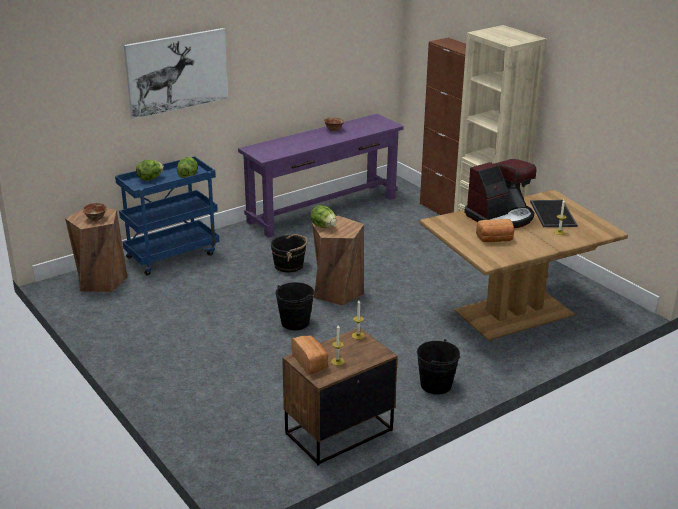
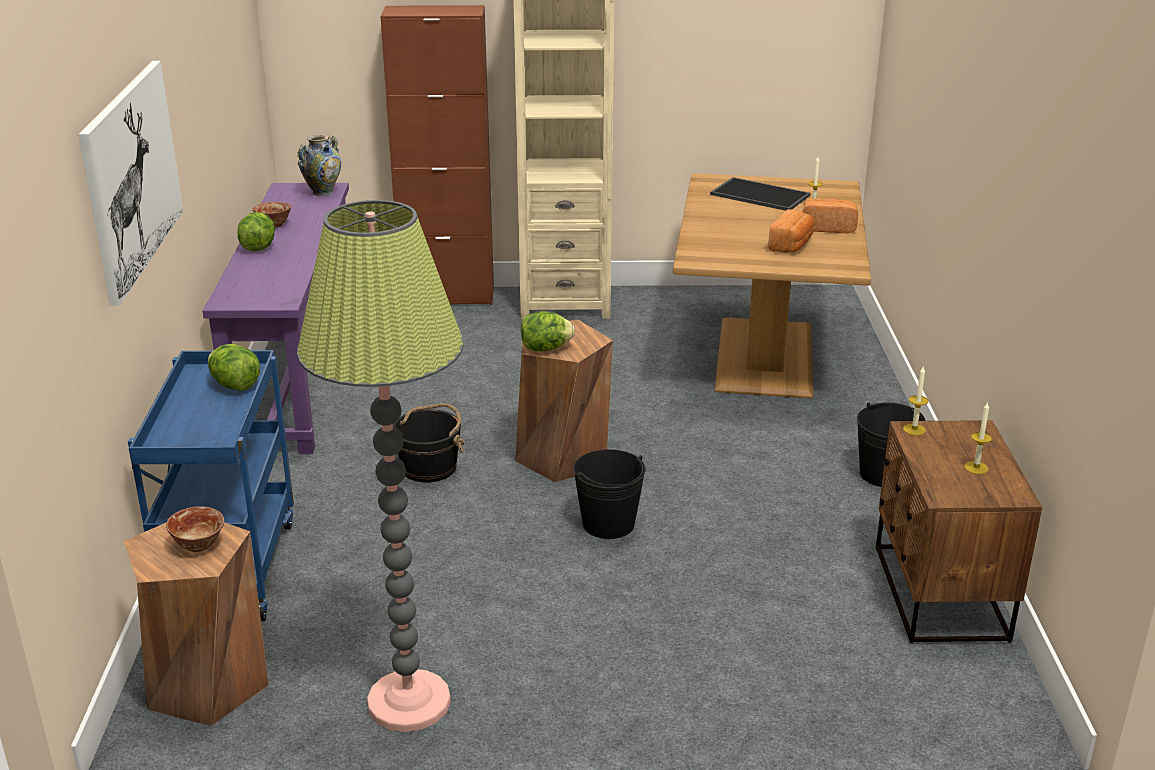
camera: 55 degrees left, 0 degrees up
lettuce [136,160,164,181] -> lettuce moved to [237,212,275,252]
bread [291,335,328,374] -> bread moved to [802,198,858,233]
coffee machine [464,159,537,228] -> none
none -> vase [297,135,341,196]
none -> floor lamp [297,200,463,732]

